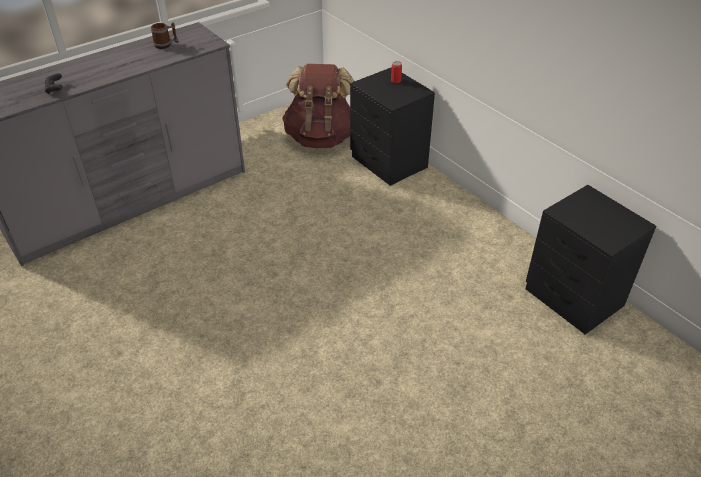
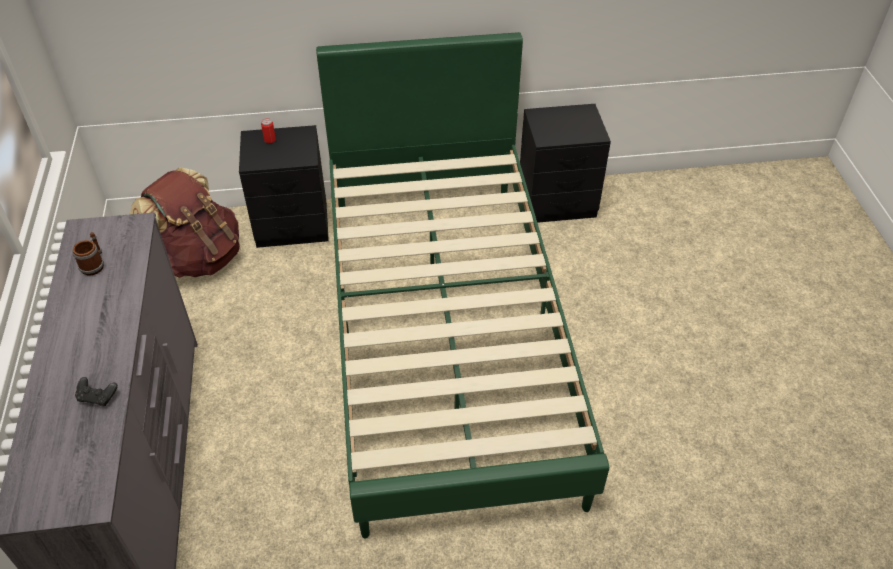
camera: 60 degrees left, 5 degrees up
none -> green bed [316,32,609,539]

